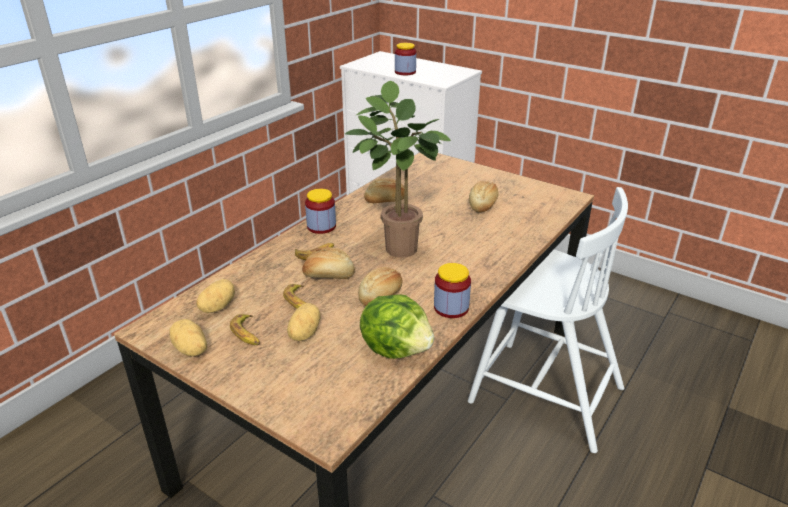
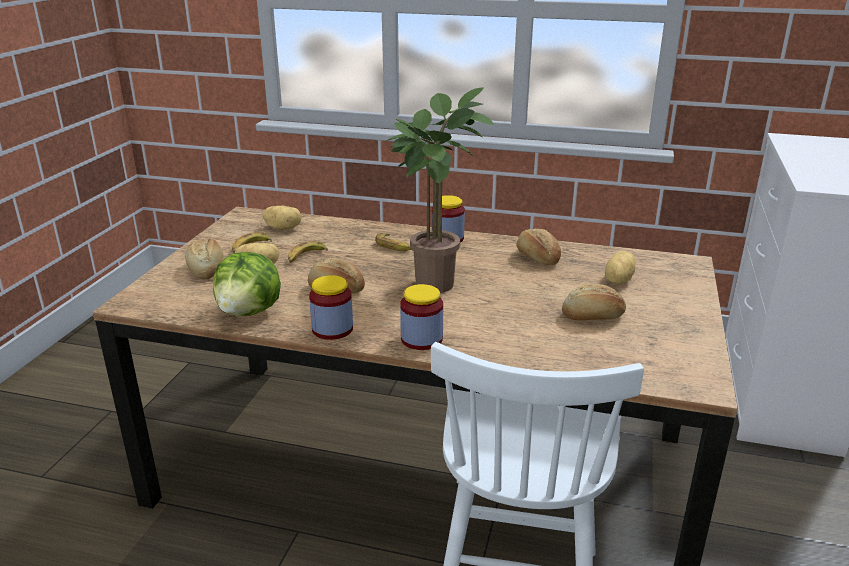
camera: 70 degrees right, 5 degrees down
potato [169,319,207,356] -> potato moved to [605,251,636,285]
bread [302,247,355,279] -> bread moved to [185,238,223,280]
jar [395,43,416,75] -> jar moved to [400,284,443,350]

